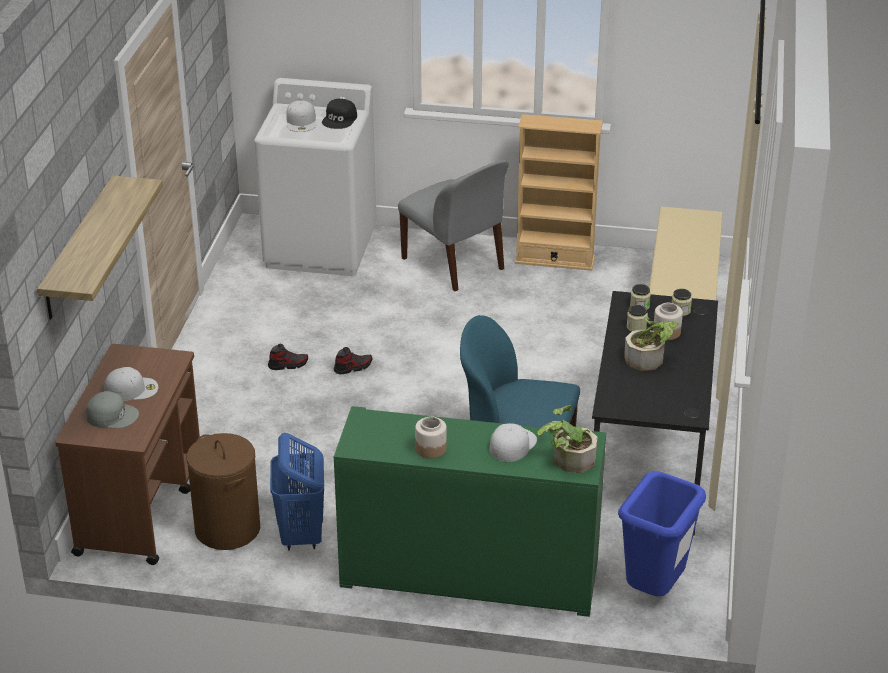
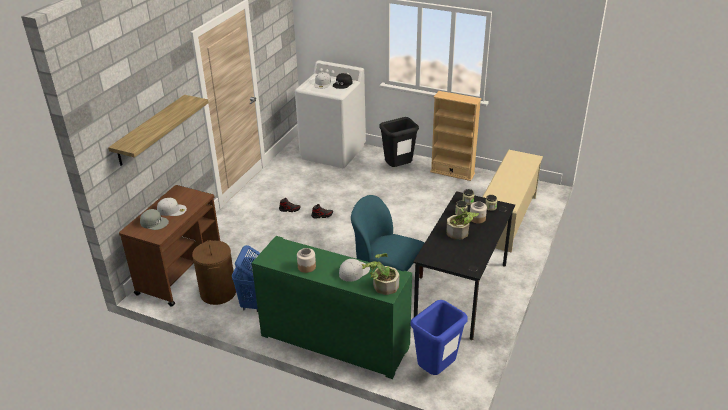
camera: 15 degrees right, 0 degrees up
grey chair [398,159,509,291] -> black trash can [379,117,419,167]

